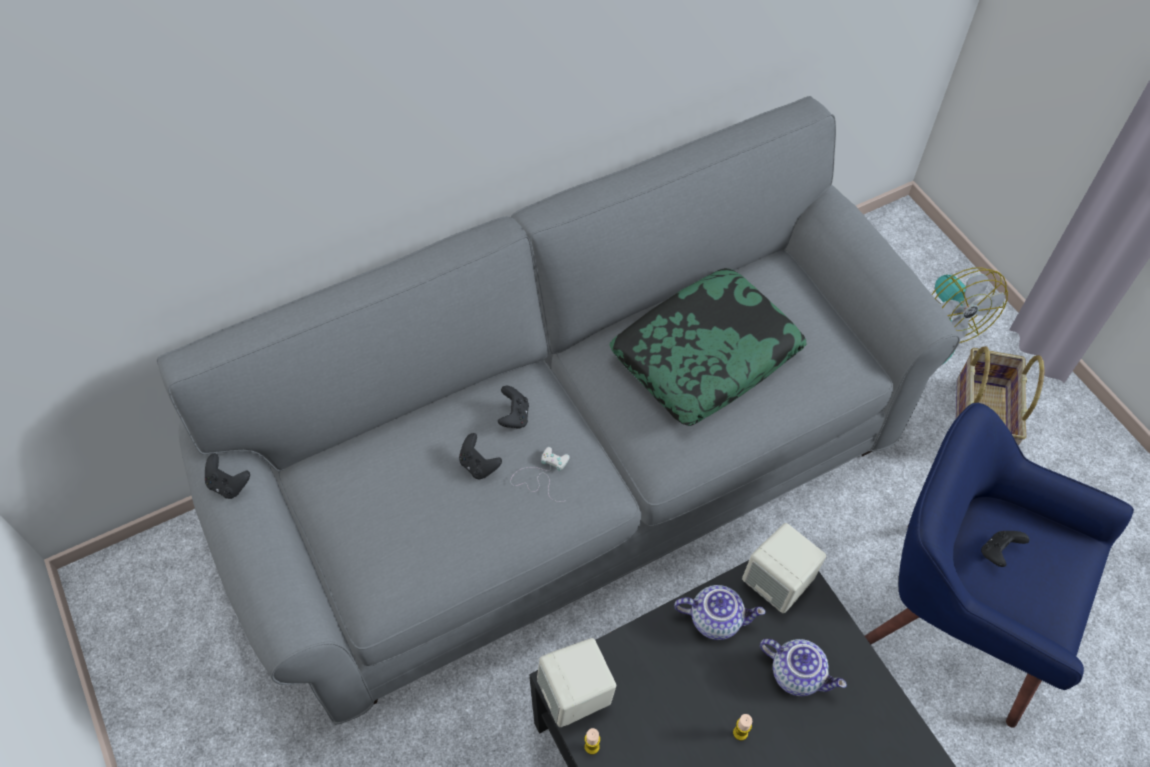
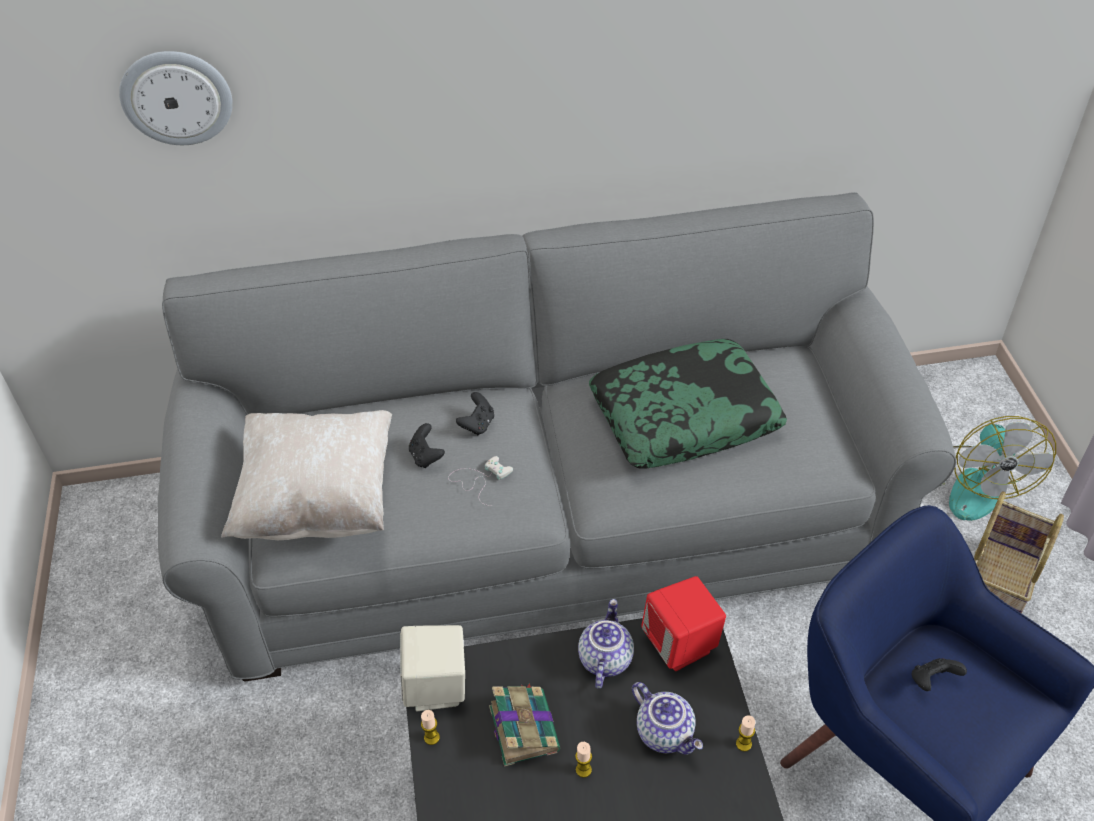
camera: 20 degrees right, 10 degrees down
black game controller [205,453,250,499] -> none
teapot [674,585,766,640] -> teapot turned 105 degrees counterclockwise [578,599,634,689]
beige speaker [742,523,826,613] -> red speaker [641,576,726,671]
none -> wall clock [119,51,233,145]
none -> beige pillow [221,410,392,540]
none -> book [489,683,560,767]
none -> candle [736,715,755,752]

